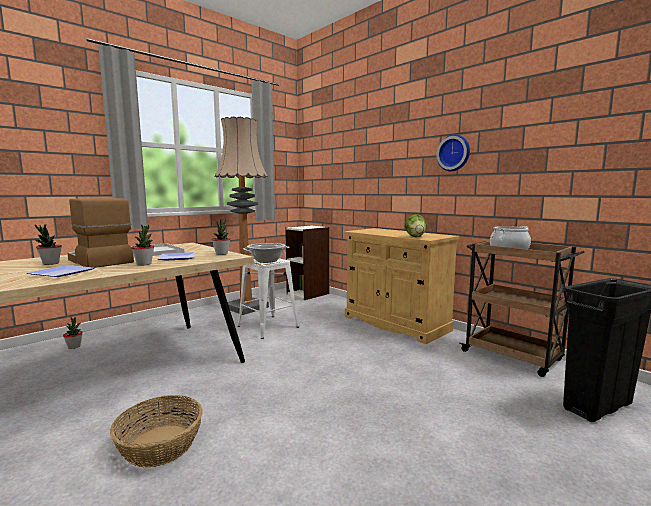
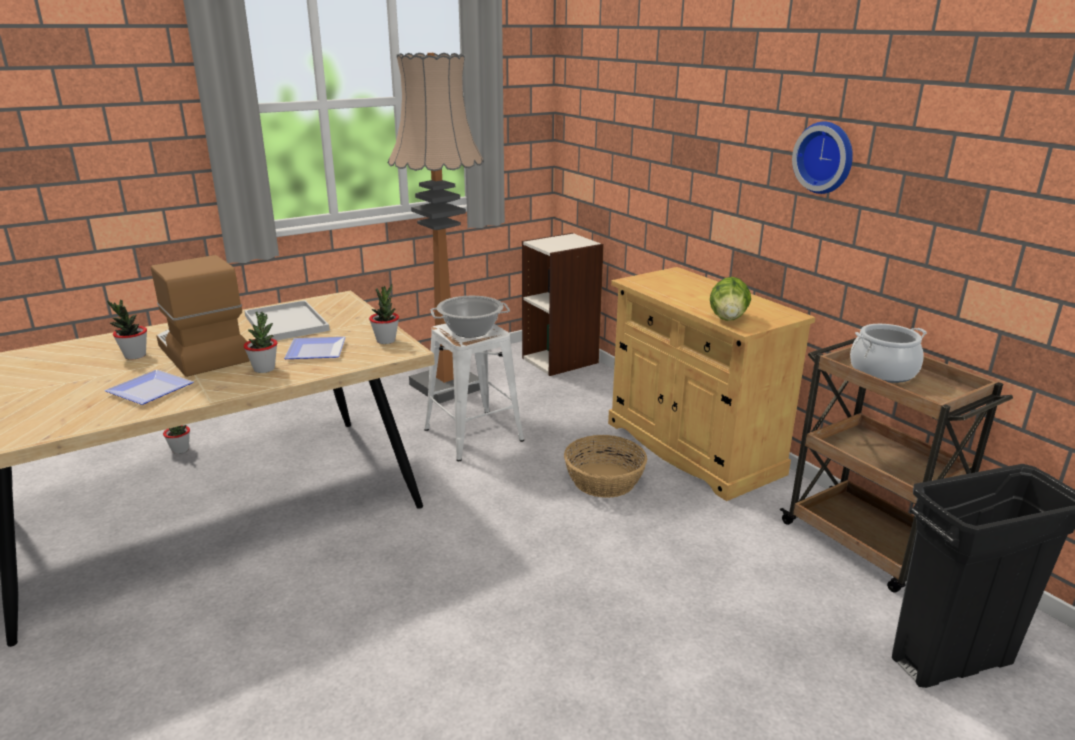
camera: 10 degrees right, 15 degrees up
basket [110,395,203,467] -> basket moved to [564,435,647,498]

